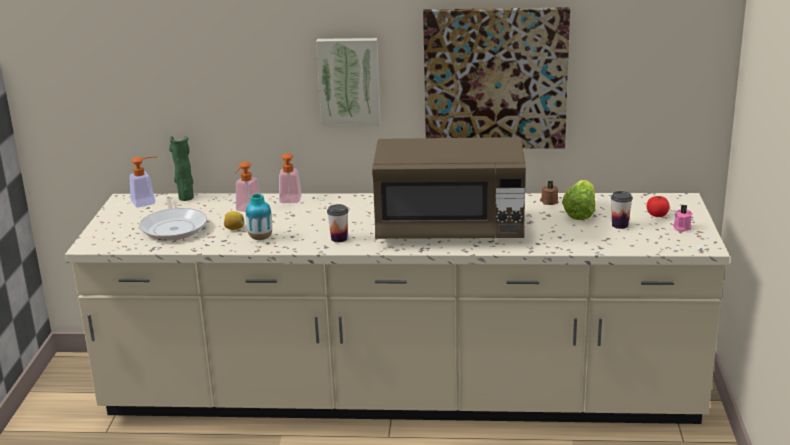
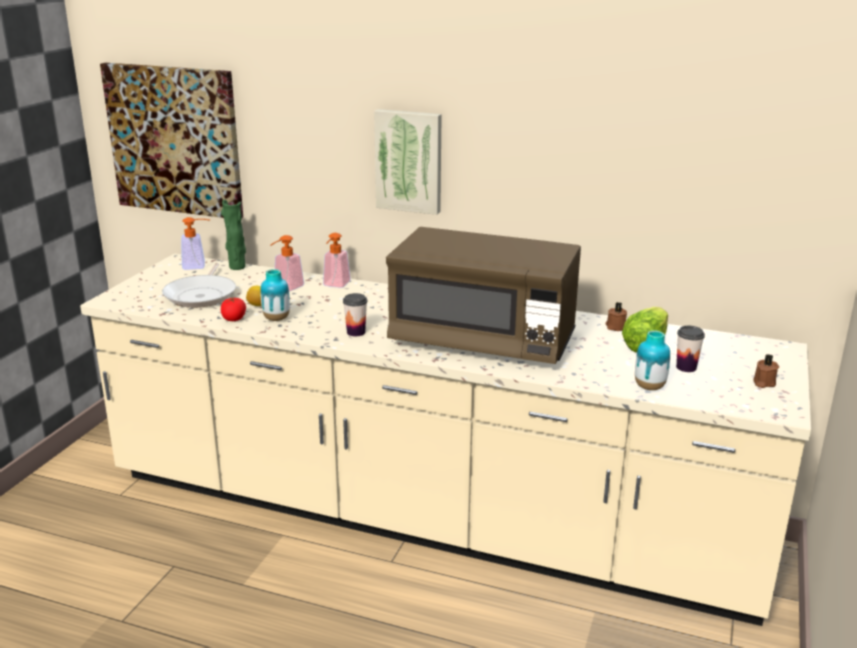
camera: 15 degrees right, 0 degrees up
picture [423,7,570,149] -> picture moved to [100,63,243,218]
tomato [647,196,670,217] -> tomato moved to [221,298,246,321]
pink candle [673,205,693,232] -> brown candle [753,354,779,388]
none -> vase [635,330,670,390]

